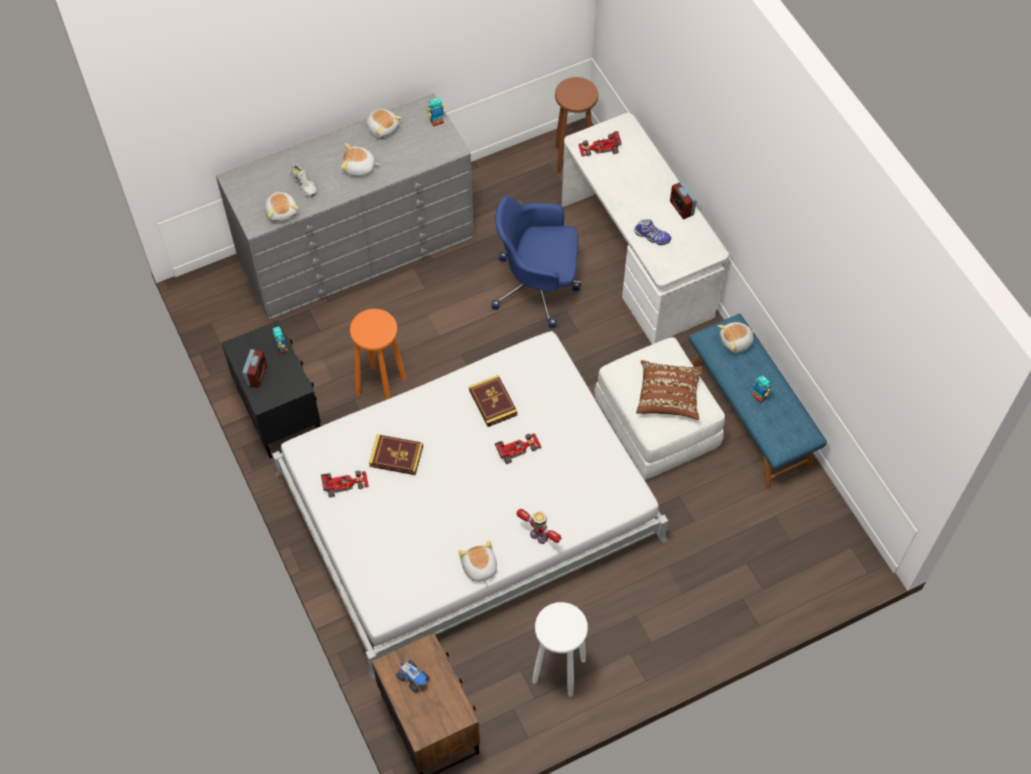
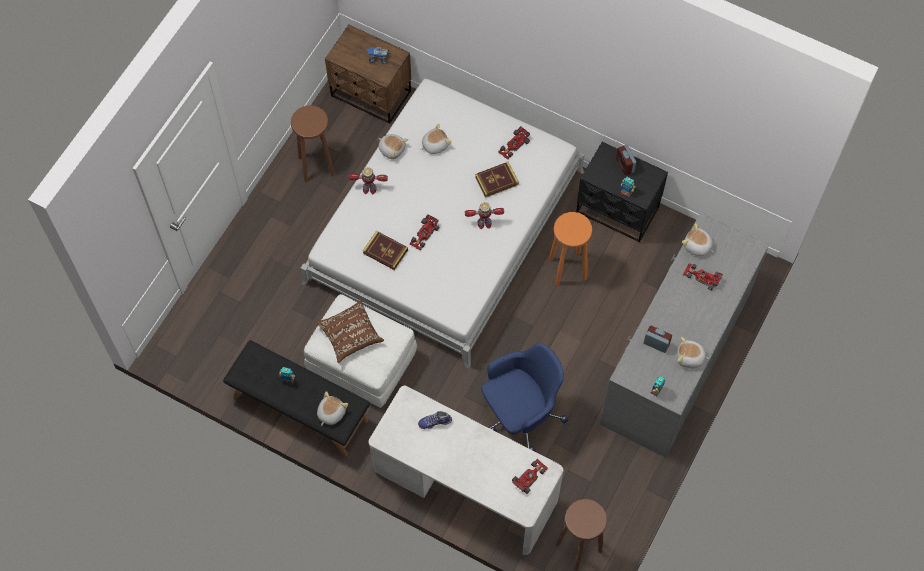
camera: 145 degrees right, 5 degrees up
white shoe [290,164,317,198] -> toy car [683,263,723,291]
plush toy [341,143,379,177] -> plush toy moved to [420,124,451,154]
book [469,375,517,427] -> book moved to [363,231,408,270]
white stool [532,602,588,697] -> brown stool [291,105,335,182]
alarm clock [670,181,697,219] -> alarm clock moved to [644,326,672,353]
blue bench [689,314,827,489] -> black bench [223,340,370,457]
none -> toy robot [465,202,504,229]

